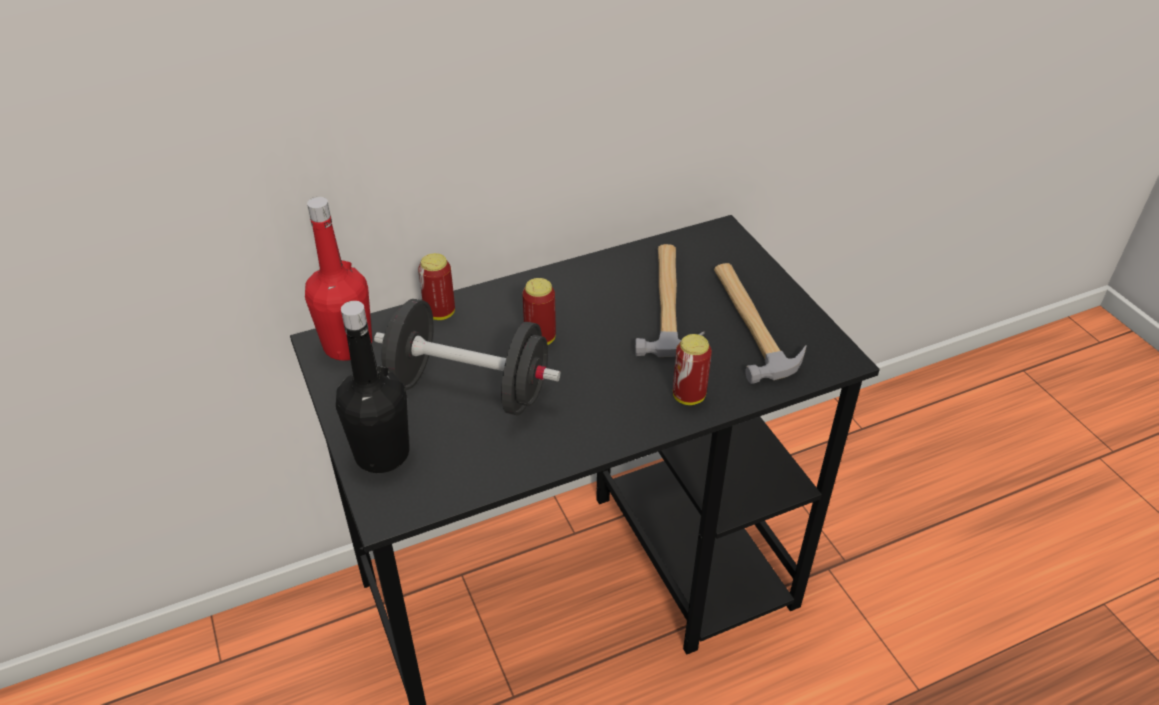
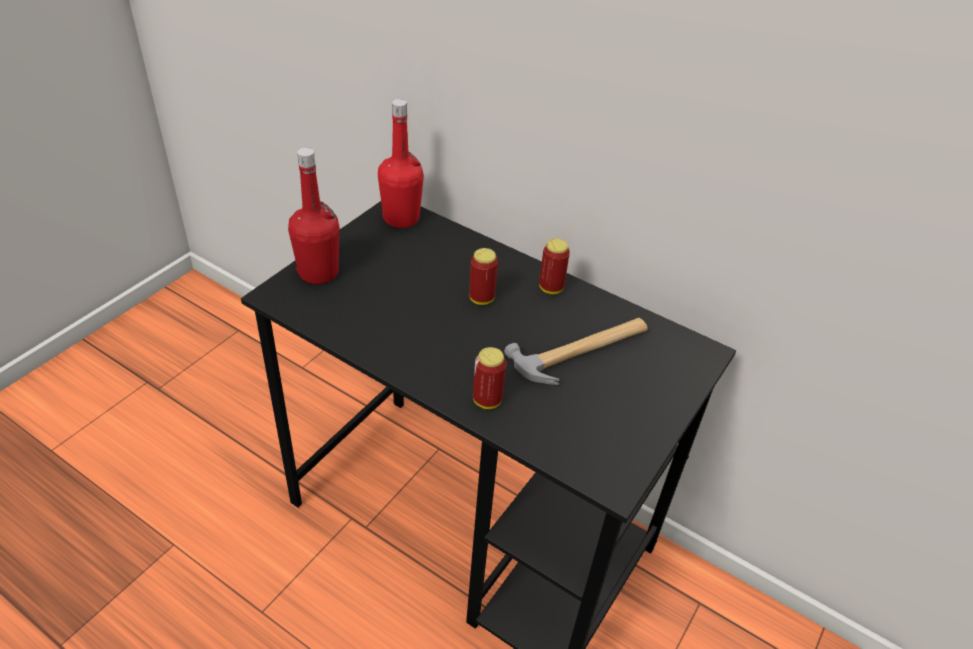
camera: 55 degrees right, 0 degrees up
black bottle [336,301,409,473] -> red bottle [288,147,340,284]
black dumbbell [374,299,561,416] -> none
can [418,253,455,320] -> can moved to [539,238,570,294]
hammer [714,263,807,384] -> none

